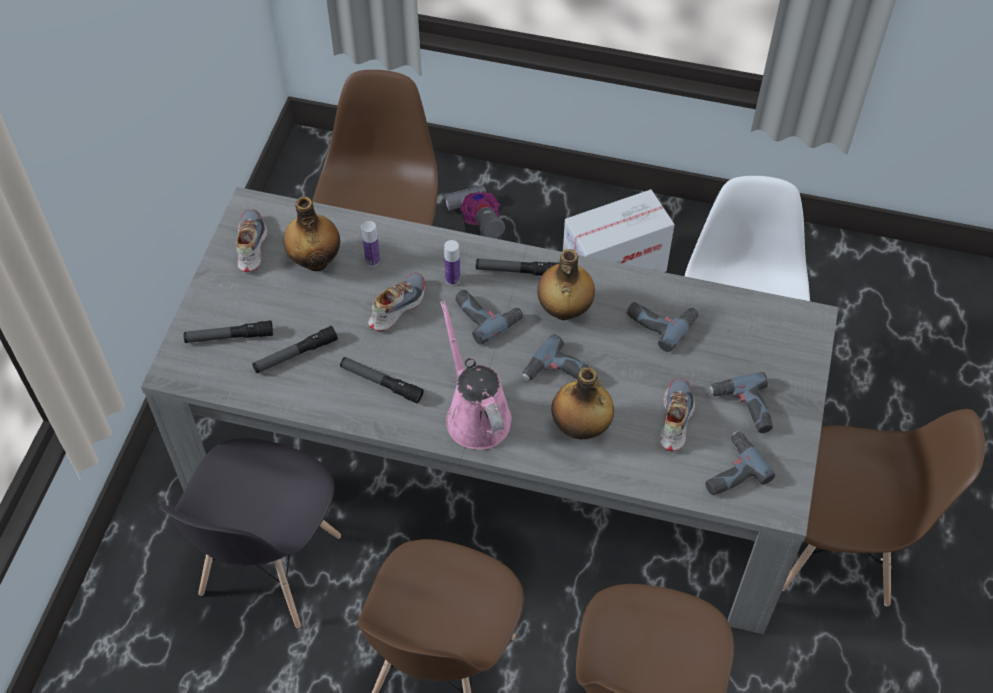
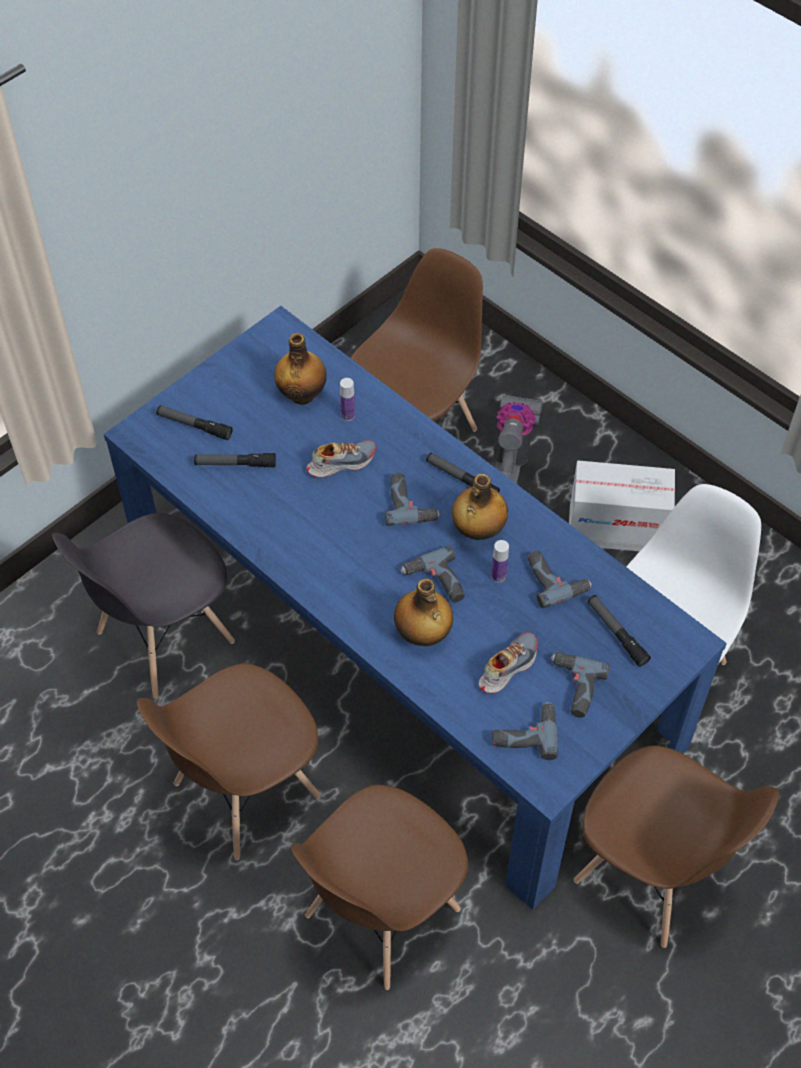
camera: 30 degrees right, 0 degrees up
grey dining table [141,187,838,635] -> blue dining table [104,306,727,910]
shoe [236,209,267,272] -> none
flashlight [340,357,424,403] -> flashlight moved to [588,595,651,667]
pink watering can [440,300,512,450] -> none
bottle [444,240,460,285] -> bottle moved to [491,540,509,582]

